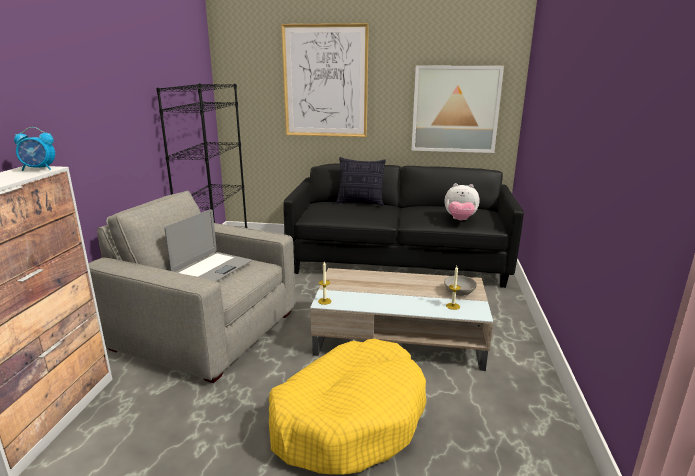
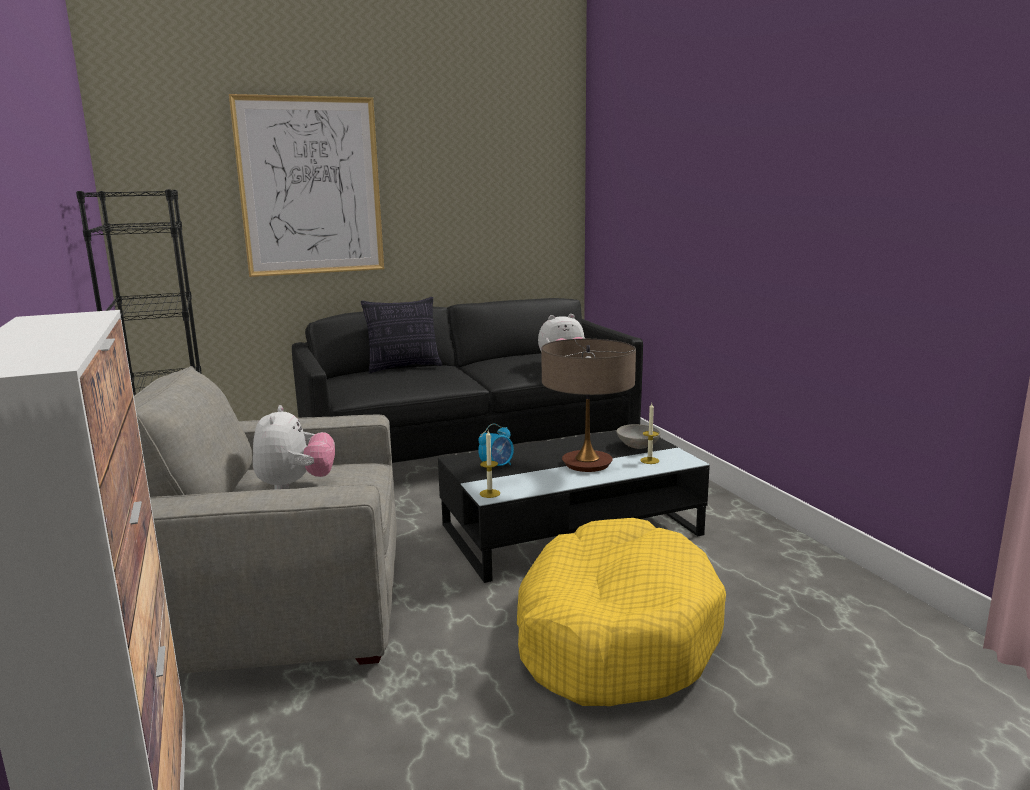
camera: 30 degrees left, 5 degrees down
alarm clock [14,127,55,171] -> alarm clock moved to [478,424,514,466]
laptop [164,209,252,281] -> plush toy [253,405,335,489]
beige coffee table [310,268,493,371] -> black coffee table [438,431,710,583]
picture [411,65,504,153] -> none
none -> table lamp [541,339,636,472]

